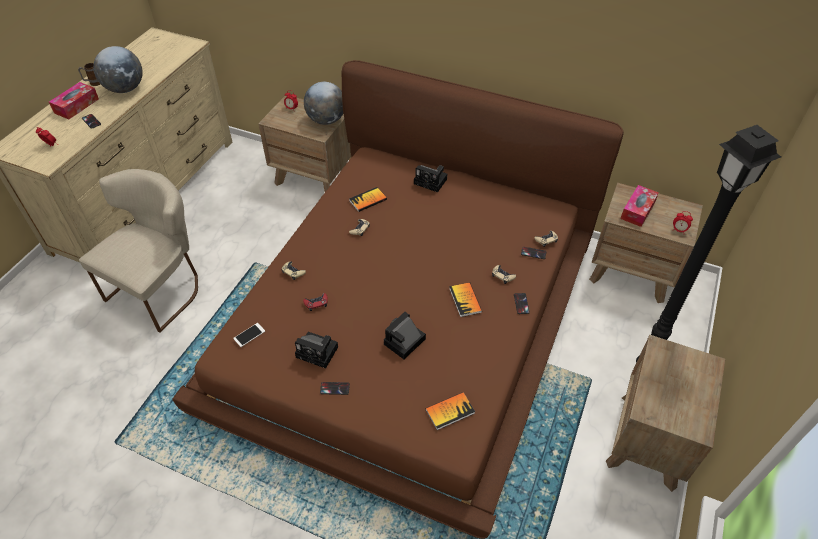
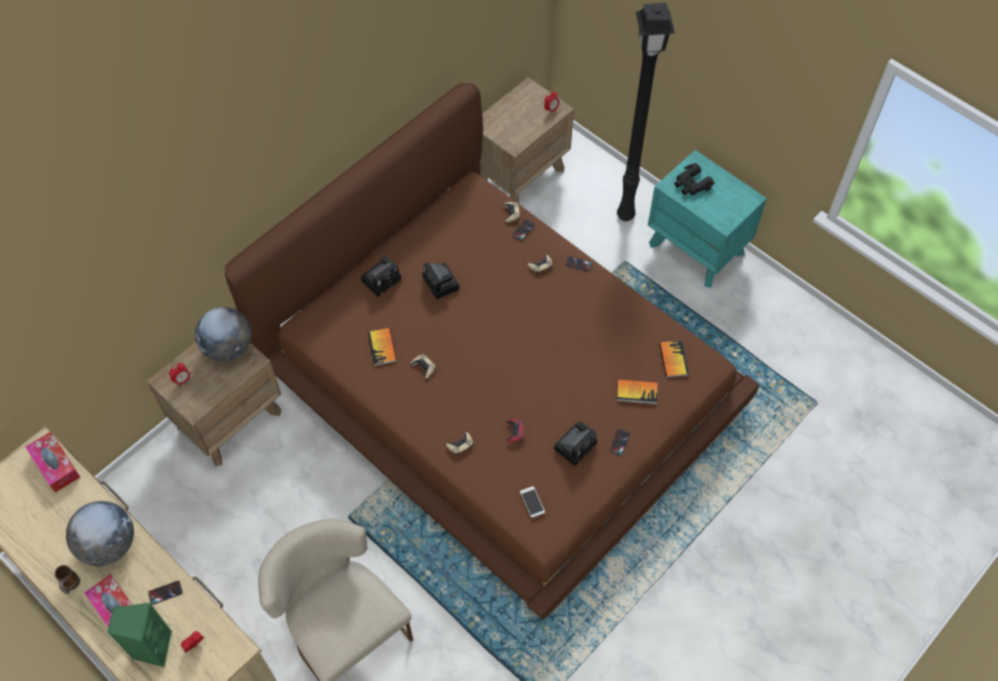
camera: 70 degrees left, 10 degrees up
camera [384,312,426,359] -> camera moved to [422,262,459,299]
book [449,282,482,317] -> book moved to [617,379,657,404]
brown nightstand [606,335,725,492] -> turquoise nightstand [648,150,767,288]
tissue box [620,185,659,227] -> tissue box moved to [26,432,80,493]
none -> green speaker [107,603,172,667]
none -> black binoculars [674,163,715,195]

